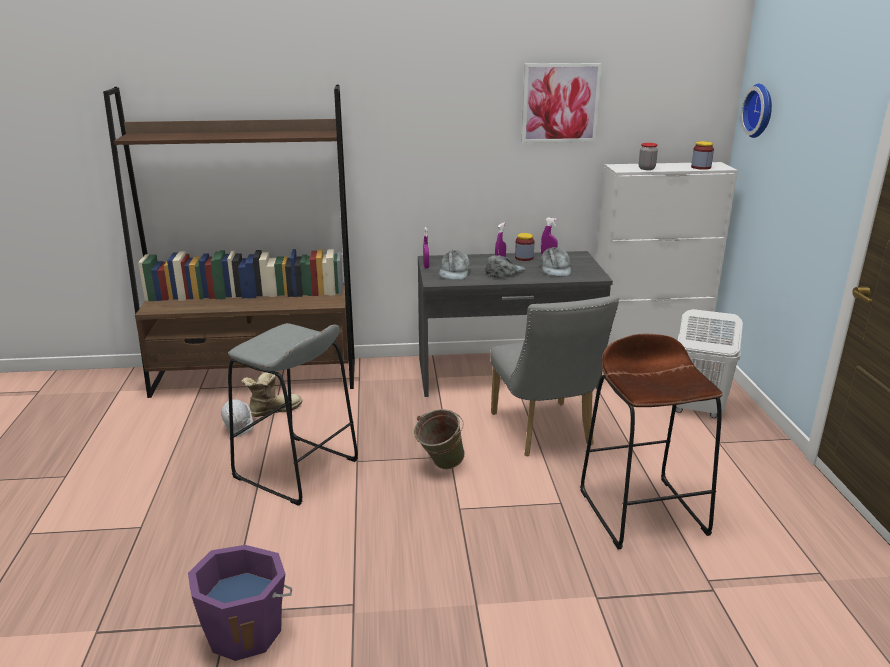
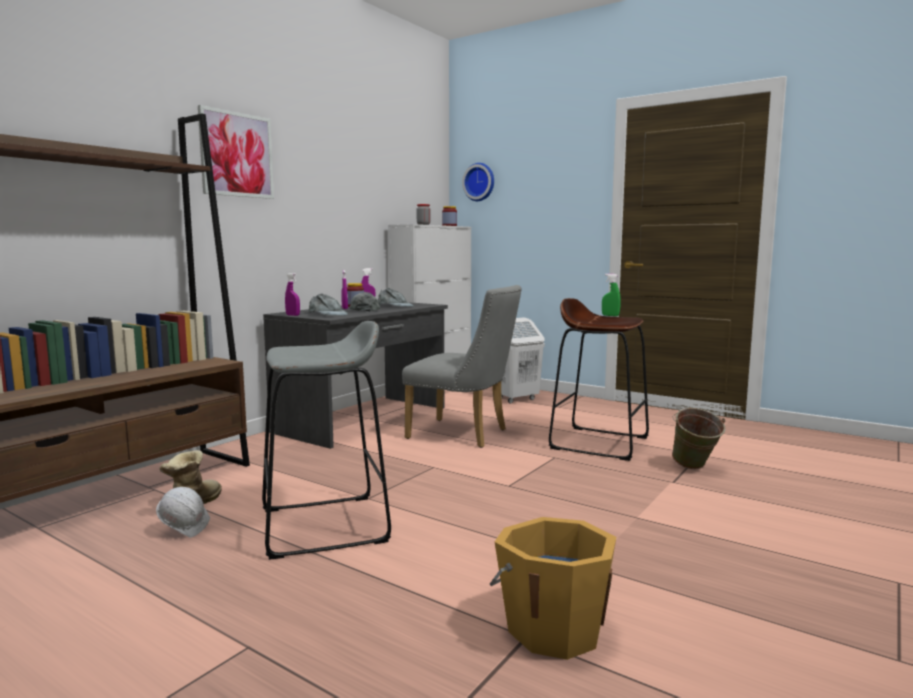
camera: 50 degrees left, 15 degrees down
purple bucket [188,545,292,661] -> orange bucket [489,517,616,660]
green bucket [414,409,465,469] -> green bucket moved to [672,408,726,469]
picture [522,63,602,143] -> picture moved to [198,105,274,199]
none -> green spray bottle [602,274,621,316]

